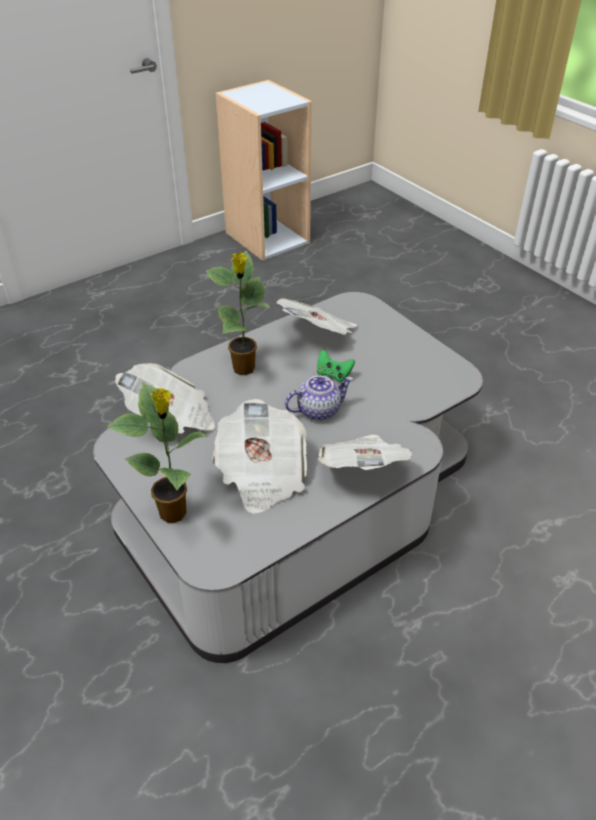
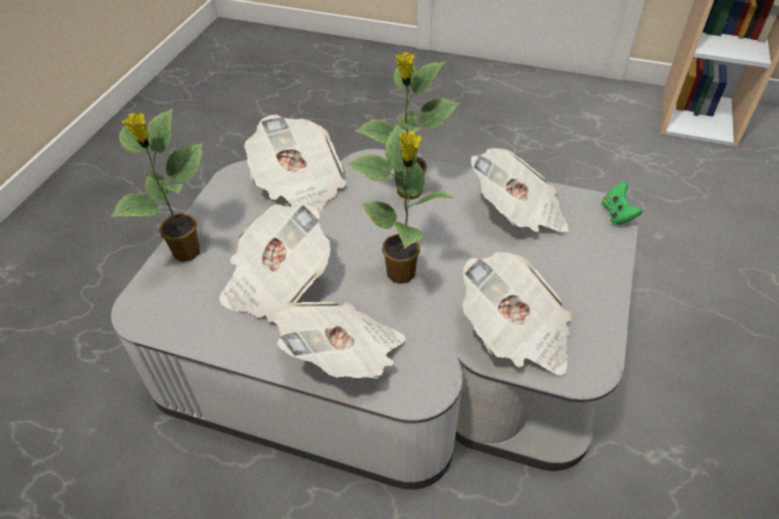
camera: 55 degrees right, 5 degrees up
teapot [285,376,353,421] -> potted plant [348,124,454,284]
green game controller [317,349,355,382] -> green game controller moved to [602,182,643,225]
none -> newspaper [462,252,571,375]

